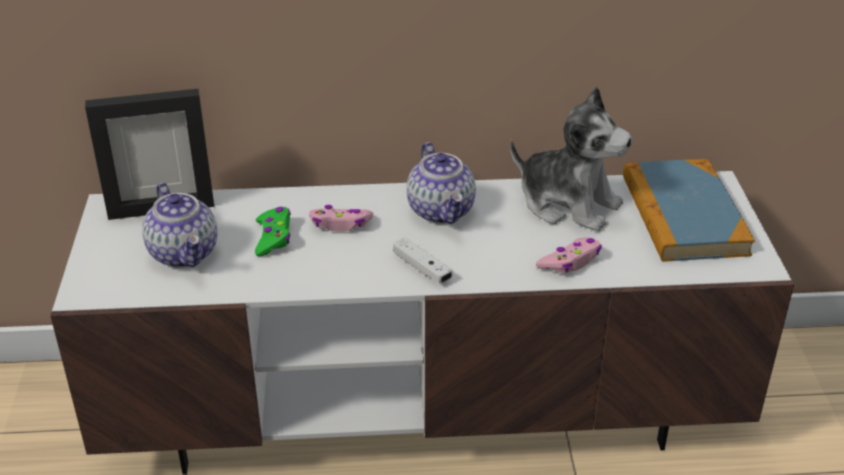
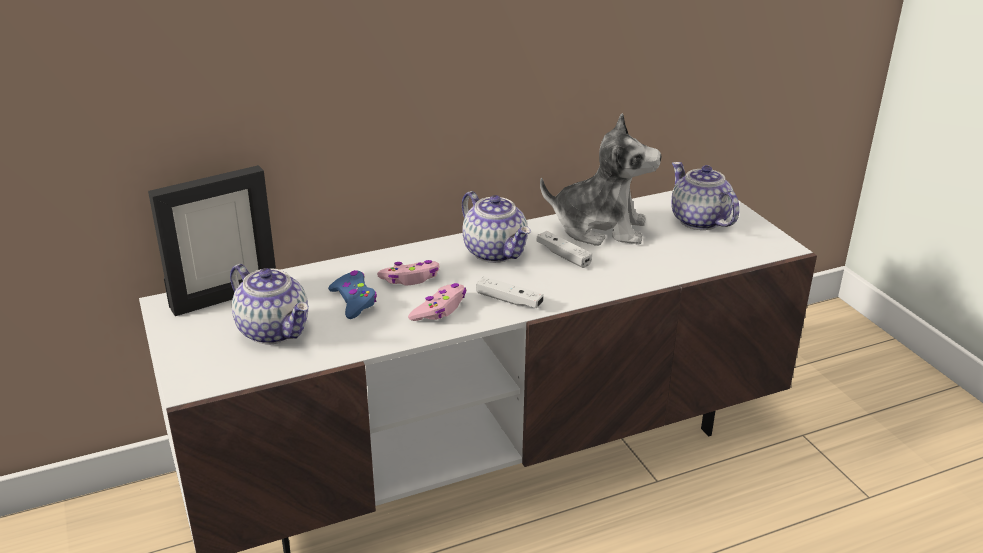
camera: 20 degrees left, 5 degrees down
green game controller [255,207,291,256] -> blue game controller [328,270,377,319]
pink game controller [536,237,602,273] -> pink game controller moved to [408,283,466,321]
book [623,159,755,262] -> teapot [671,162,740,230]
none -> white game controller [536,231,592,268]

